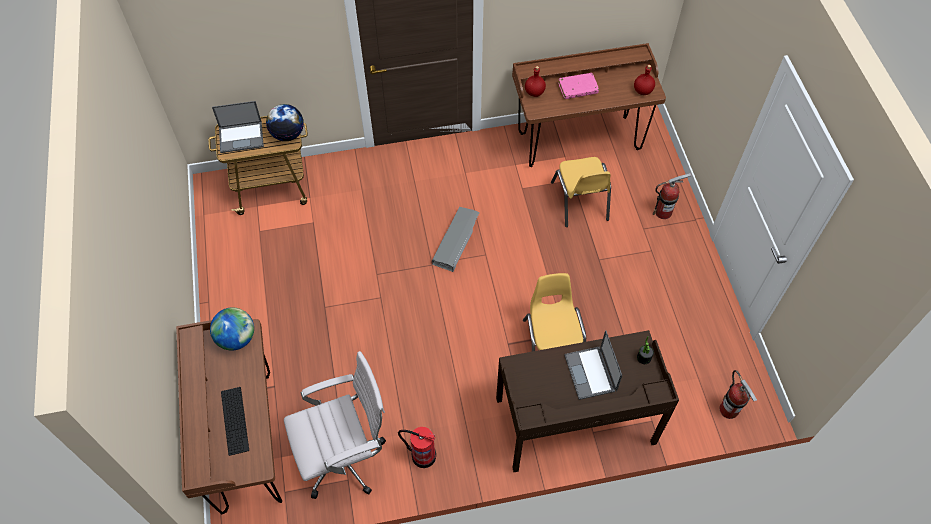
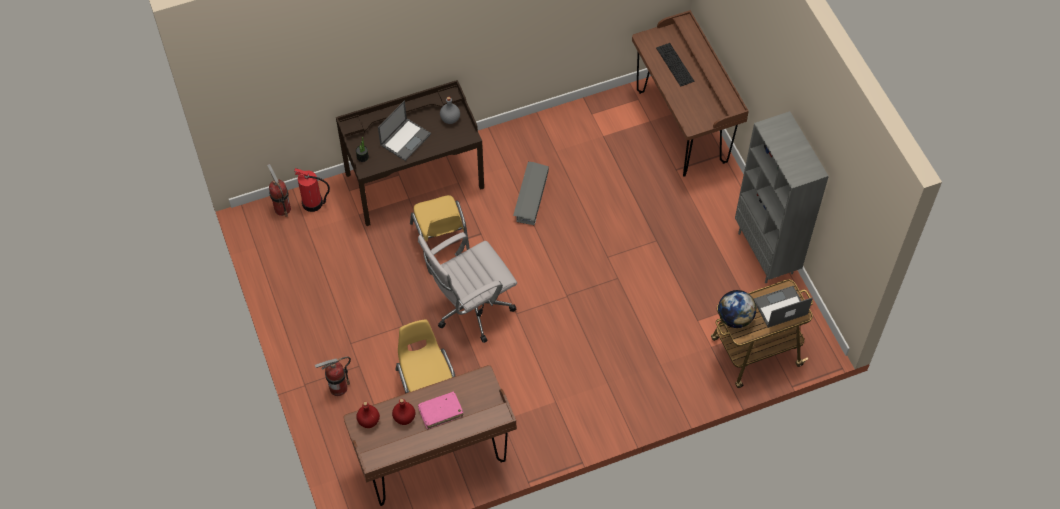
camera: 170 degrees right, 0 degrees up
globe [210,307,254,351] -> none
white office chair [284,351,386,499] -> white office chair moved to [418,232,517,343]
fire extinguisher [398,427,436,468] -> fire extinguisher moved to [294,168,330,212]
grey storage box [432,207,480,272] -> grey storage box moved to [513,162,549,225]
red bottle [525,66,546,97] -> red bottle moved to [392,399,415,425]
laptop [564,330,622,400] -> laptop turned 60 degrees clockwise [378,101,431,161]
none -> grey bottle [440,97,460,124]
none -> grey bookcase [735,111,829,283]

